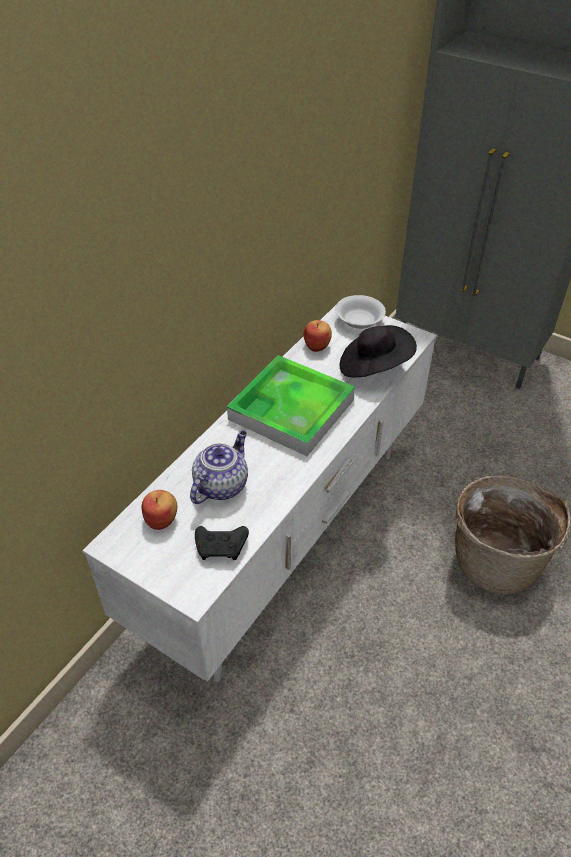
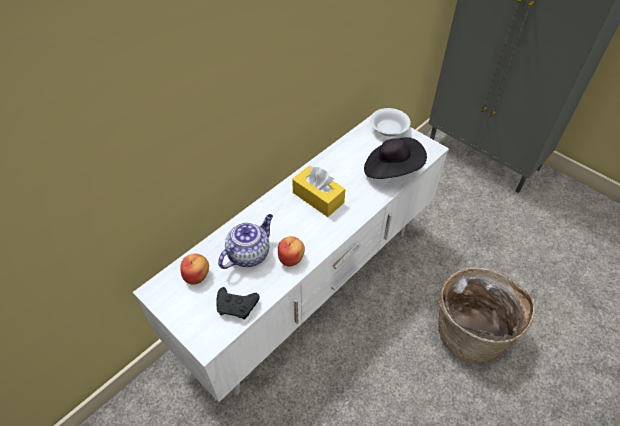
camera: 10 degrees right, 5 degrees up
tray [227,355,355,456] -> yellow tissue box [292,166,345,217]
apple [303,320,332,352] -> apple moved to [278,236,305,266]

